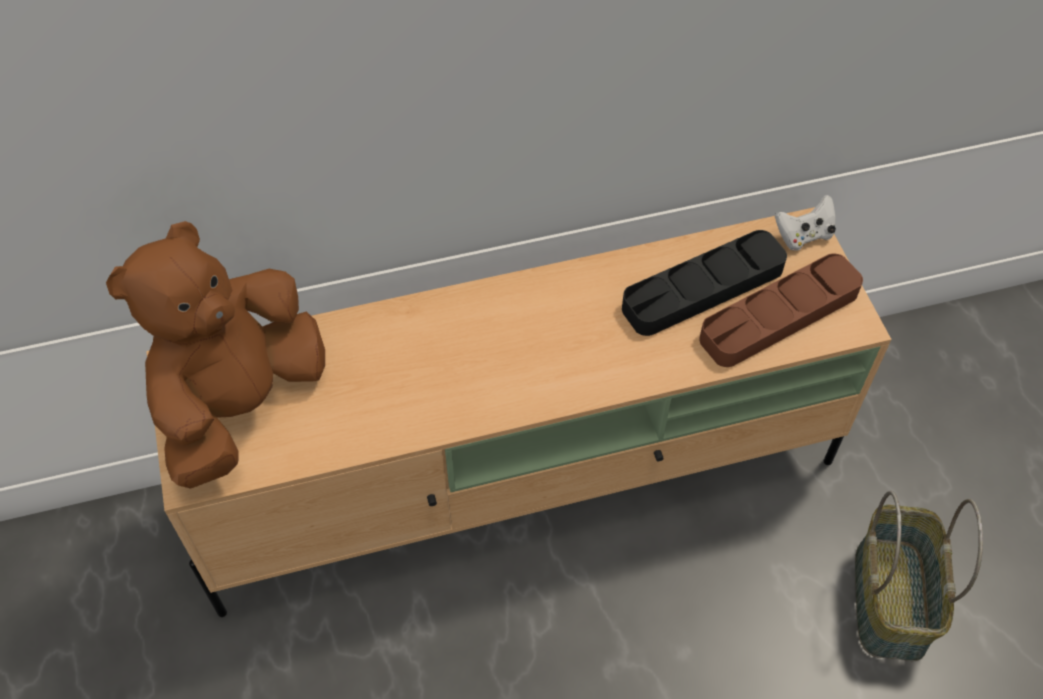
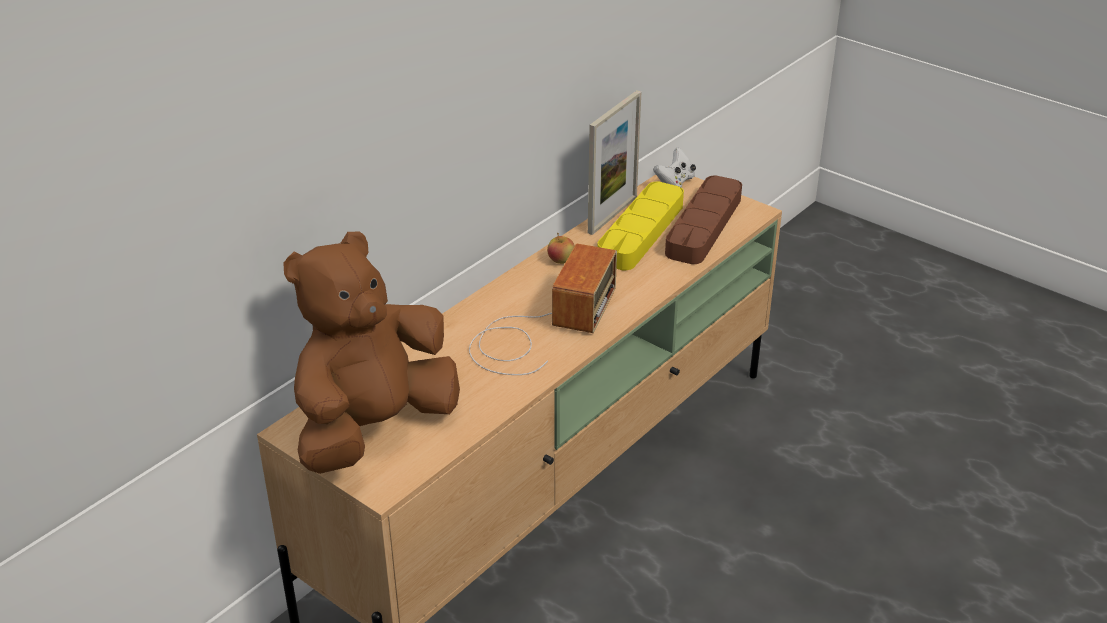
camera: 35 degrees left, 20 degrees down
brown plush toy [106,221,325,489] -> brown plush toy turned 45 degrees clockwise [283,231,460,474]
black tray [622,230,787,336] -> yellow tray [597,182,684,270]
basket [855,491,983,661] -> none
none -> radio [469,243,617,375]
none -> apple [547,233,575,264]
none -> picture frame [588,90,641,235]

